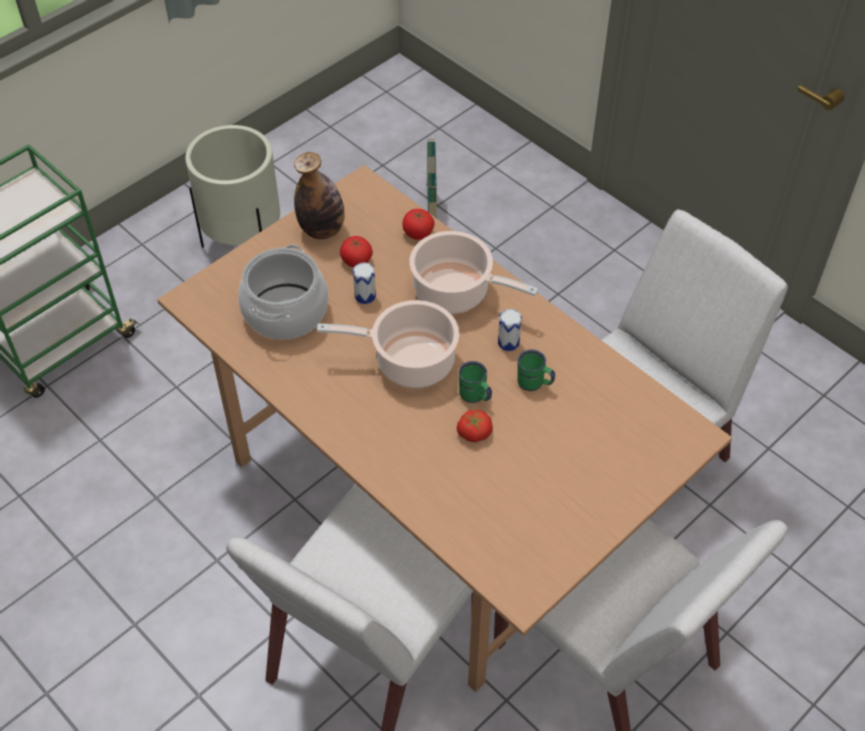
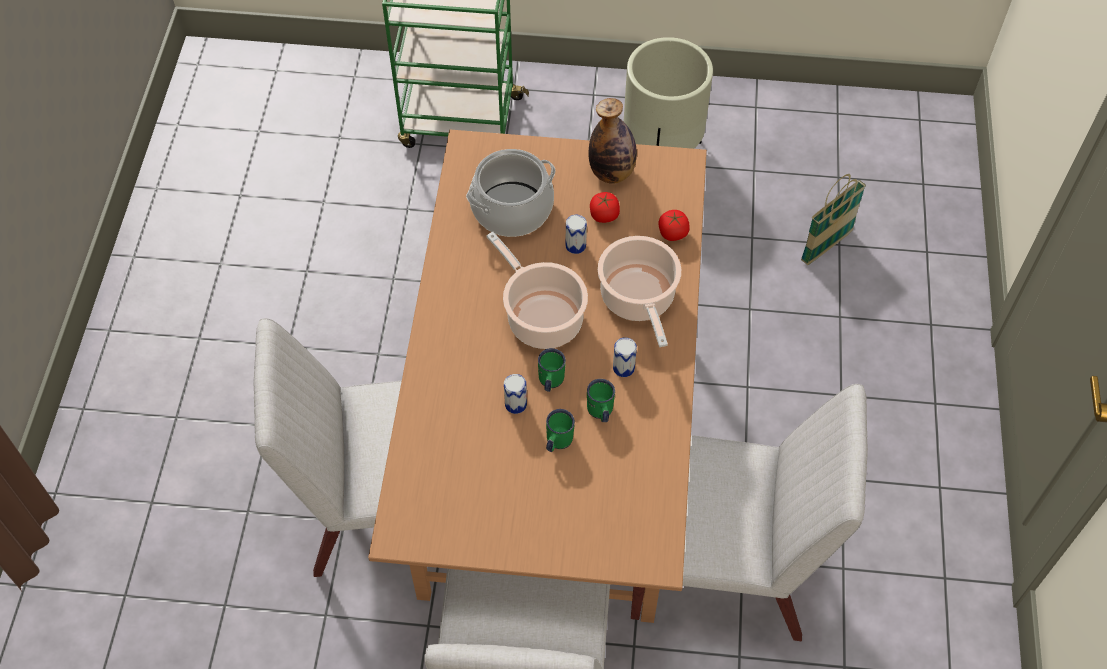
camera: 50 degrees right, 5 degrees up
tomato [457,410,493,442] -> can [504,374,527,414]
none -> green mug [546,409,575,452]

